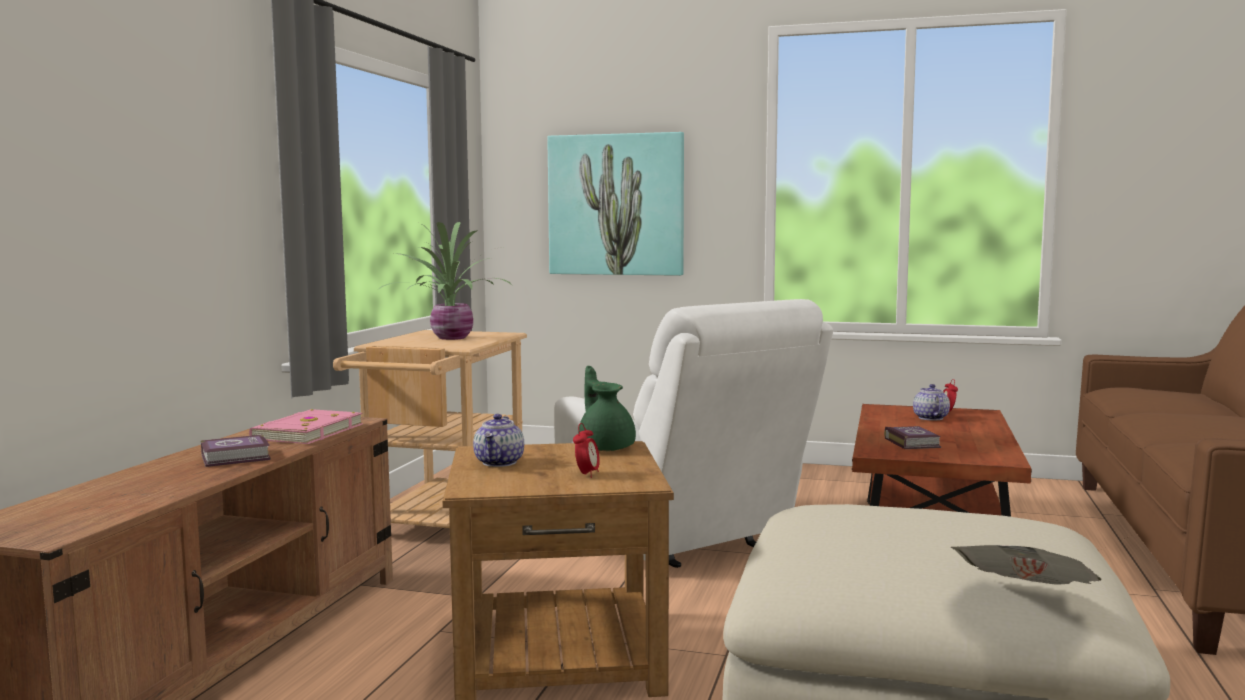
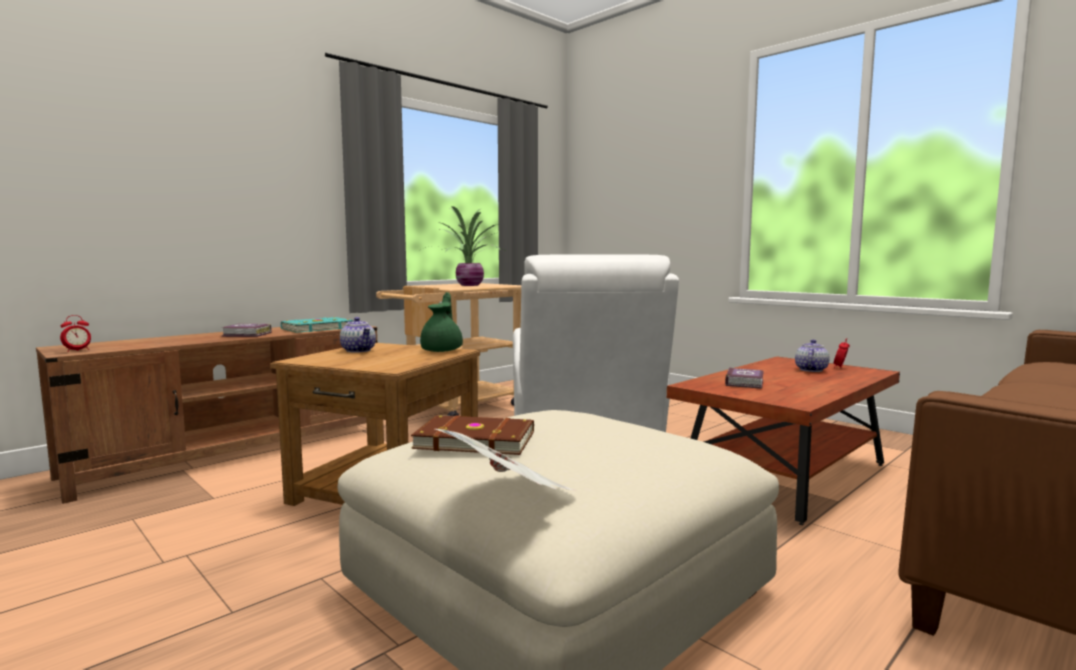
camera: 30 degrees right, 0 degrees up
pink book [249,409,363,444] -> turquoise book [281,317,354,333]
teapot [473,414,524,467] -> teapot turned 75 degrees counterclockwise [340,317,376,353]
picture [547,132,684,276] -> none
alarm clock [573,423,600,478] -> alarm clock moved to [60,315,91,352]
none -> brown book [411,415,534,455]

